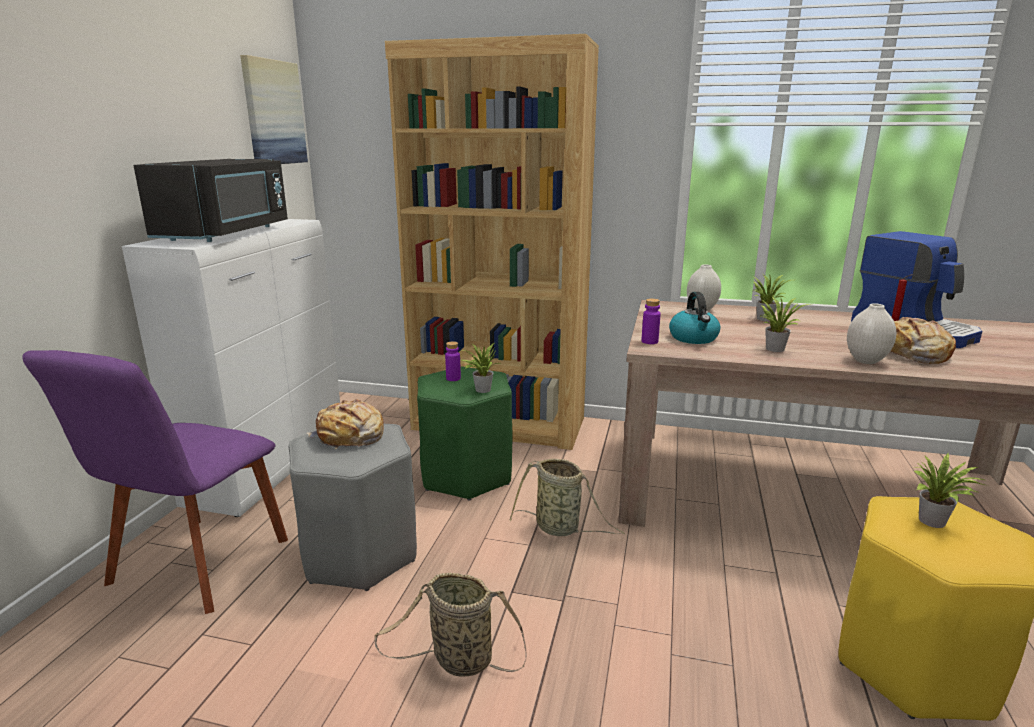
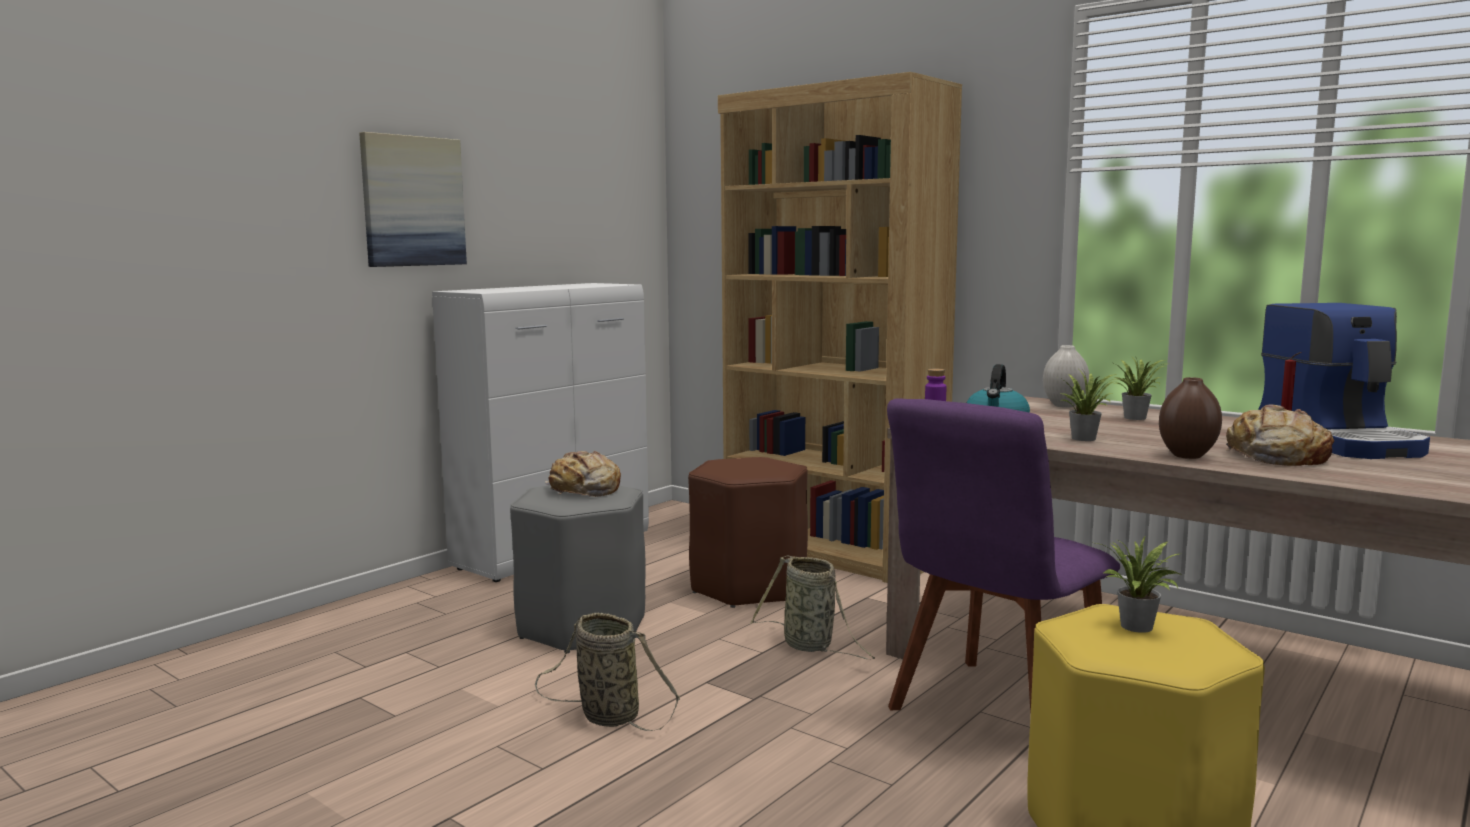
camera: 25 degrees right, 10 degrees down
purple chair [22,350,288,614] -> purple chair moved to [887,398,1120,715]
black microwave [134,159,288,242] -> none
picture [240,55,308,164] -> picture moved to [359,132,467,267]
green stool [417,366,512,500] -> brown stool [688,457,808,608]
purple bottle [445,341,461,381] -> none
potted plant [461,343,500,393] -> none
white vase [847,303,897,364] -> brown vase [1159,377,1222,459]

